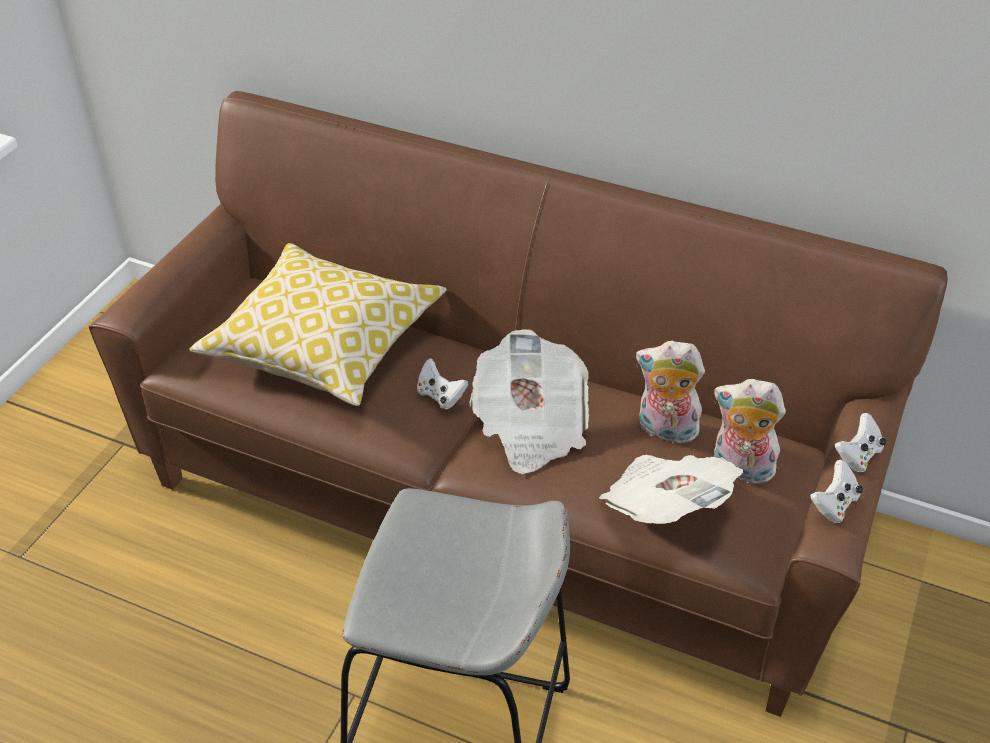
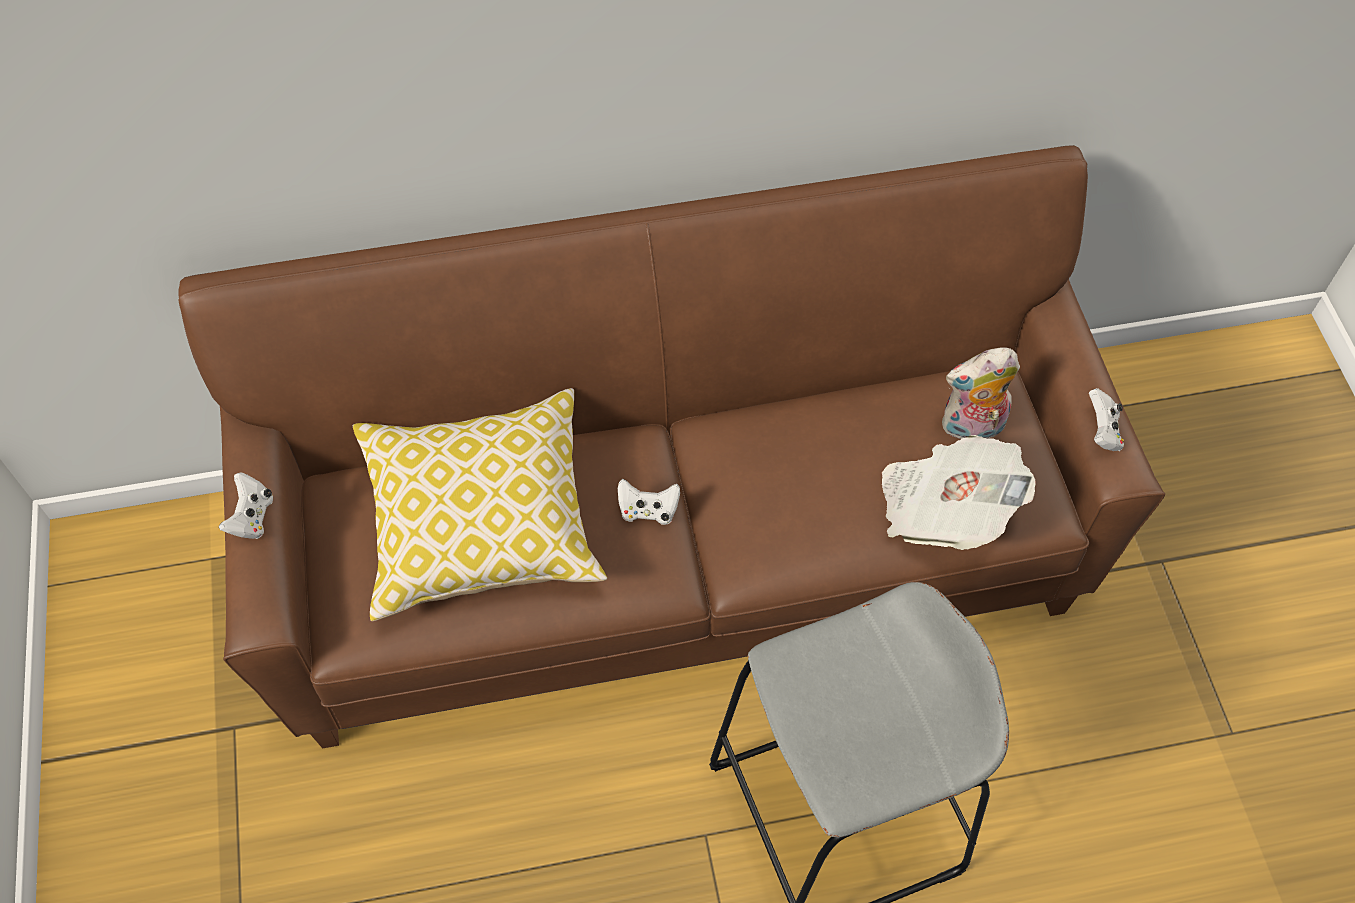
camera: 35 degrees left, 15 degrees up
newspaper [469,329,589,474] -> none
plush toy [636,341,705,443] -> none
white game controller [835,413,886,472] -> white game controller moved to [219,472,273,539]

